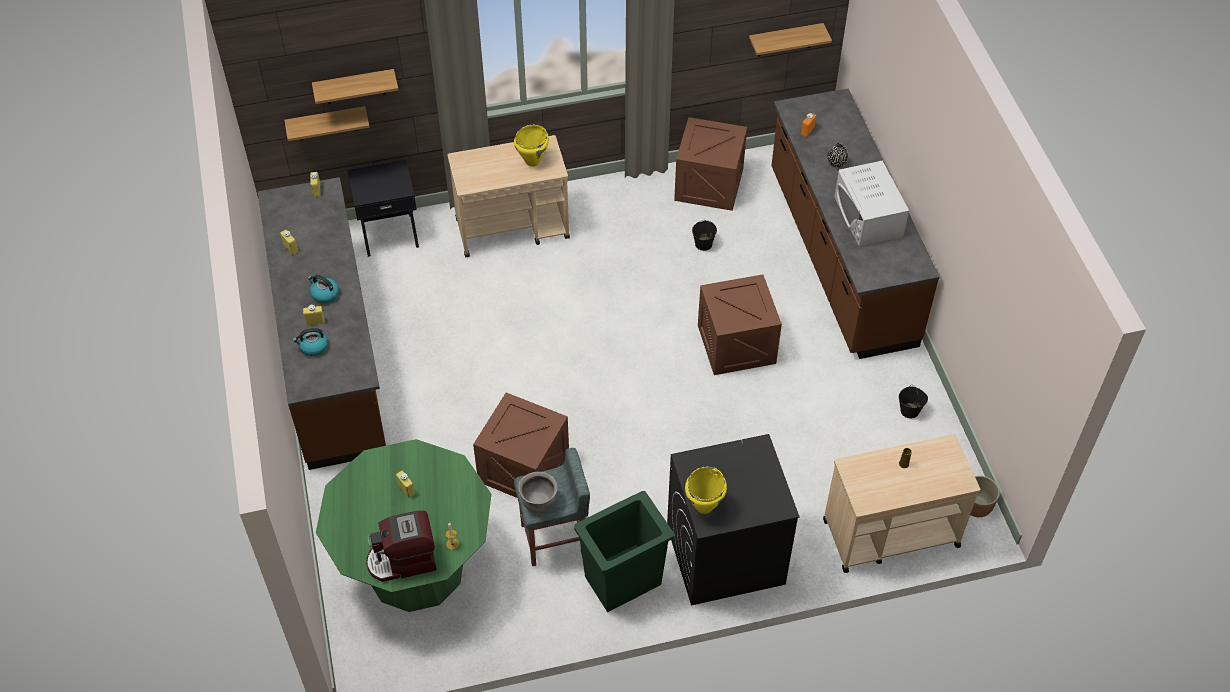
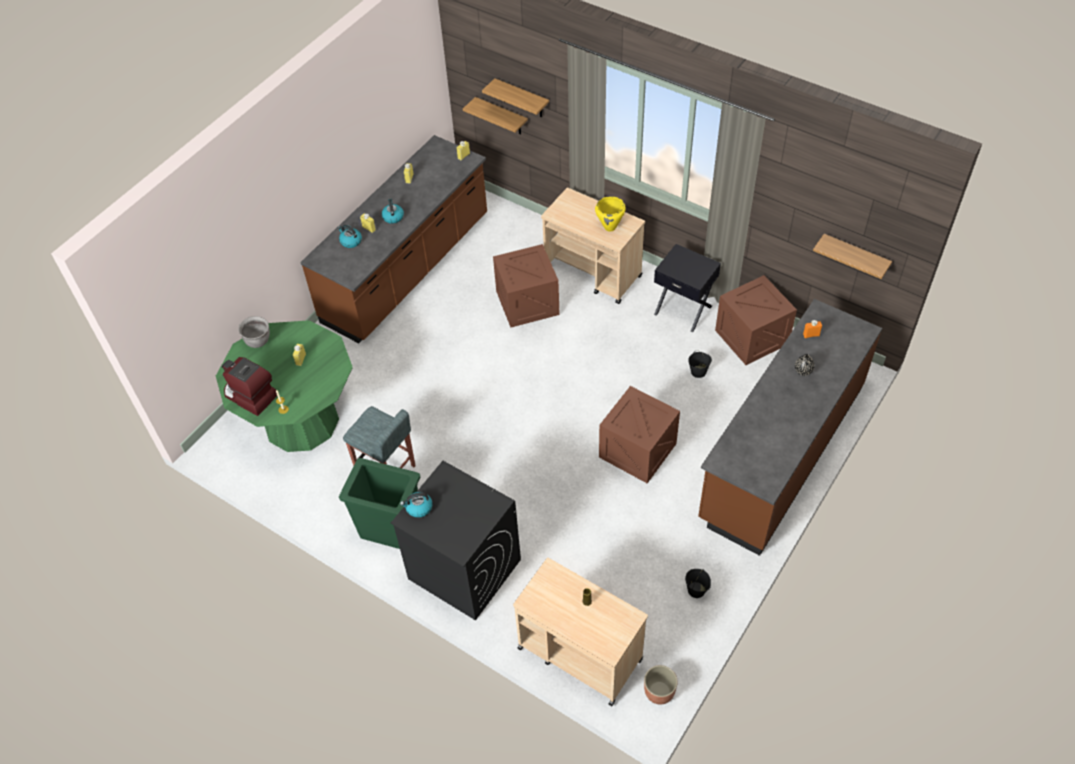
camera: 50 degrees right, 0 degrees up
black nightstand [348,160,419,257] -> black nightstand moved to [654,244,721,332]
crate [473,393,569,498] -> crate moved to [493,244,560,327]
grey cooking pot [518,472,558,513] -> grey cooking pot moved to [238,316,270,348]
yellow cooking pot [685,466,727,514] -> kettle [400,492,433,518]
white microwave [834,161,909,247] -> none

